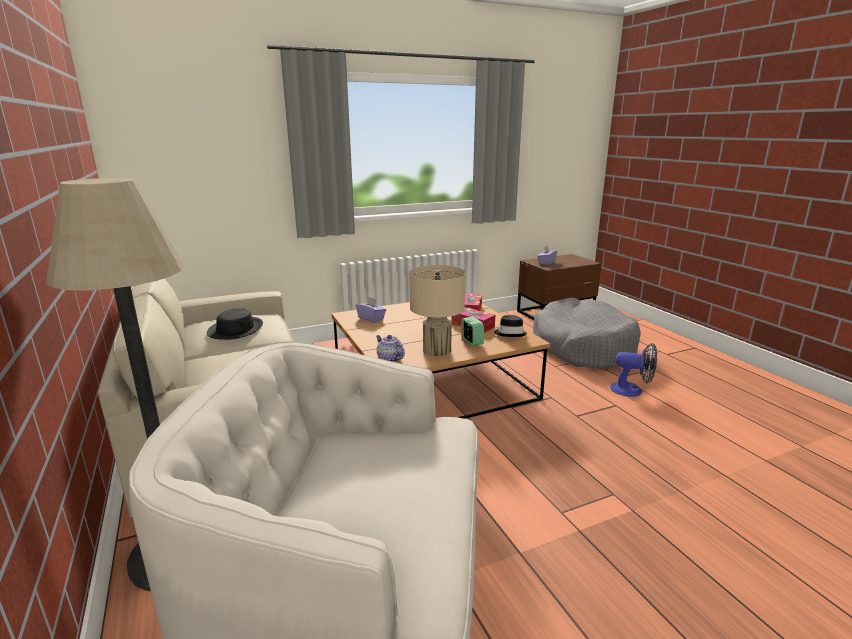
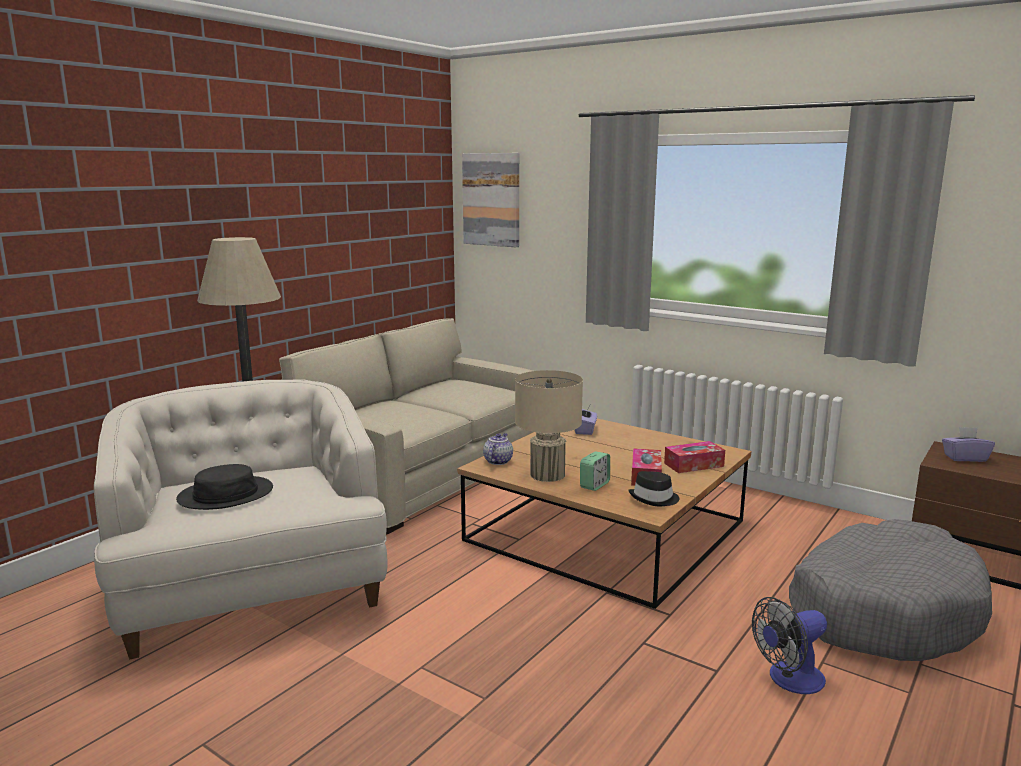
camera: 60 degrees right, 5 degrees down
black hat [207,308,263,340] -> black hat moved to [176,464,273,510]
fan [610,343,657,397] -> fan turned 75 degrees clockwise [752,597,827,694]
none -> picture [462,153,519,247]

